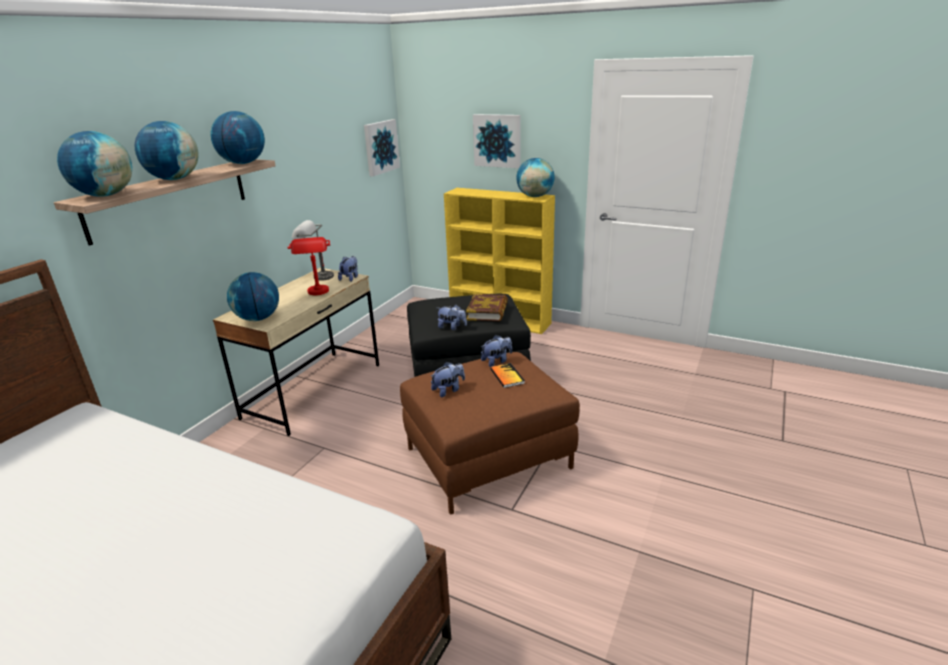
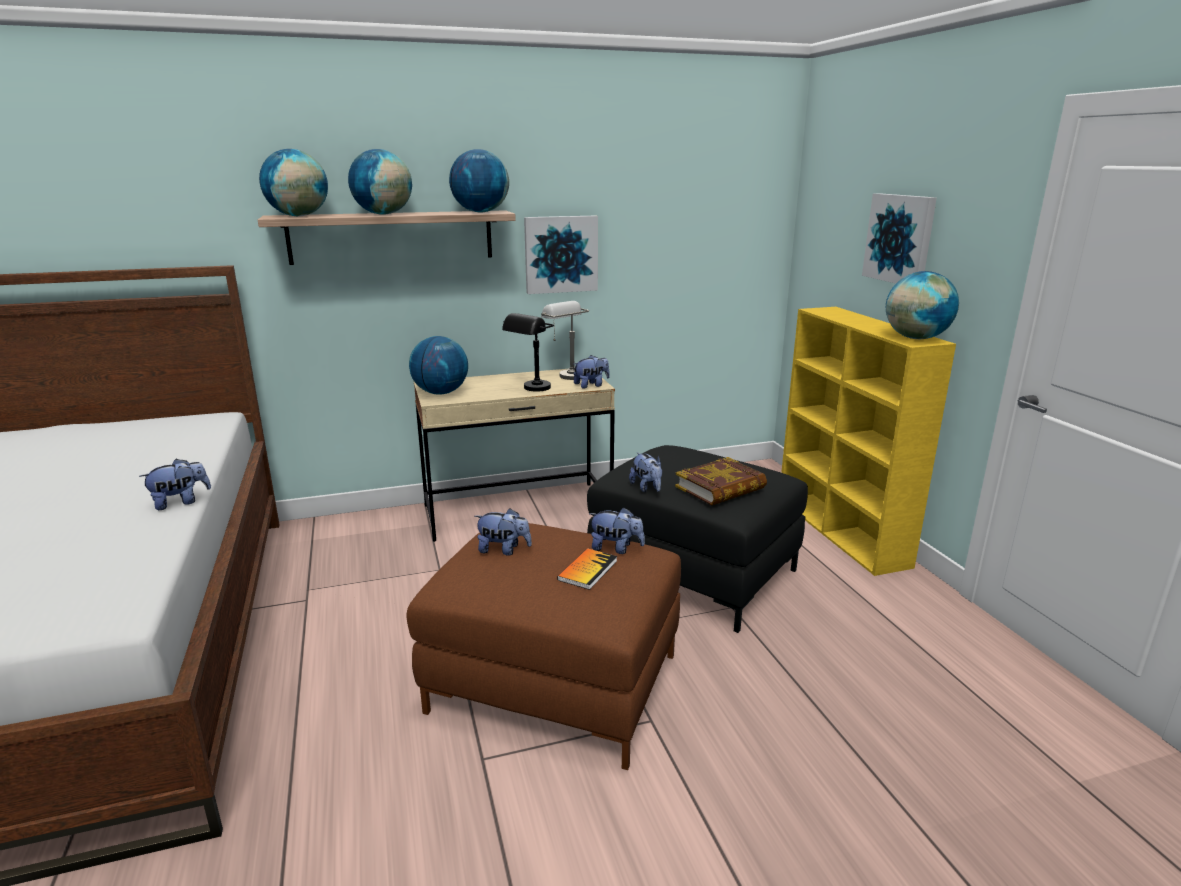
camera: 45 degrees right, 5 degrees down
red table lamp [287,237,330,295] -> black table lamp [502,313,554,392]
picture [364,119,400,177] -> picture moved to [524,216,598,294]
none -> plush toy [139,459,211,510]

